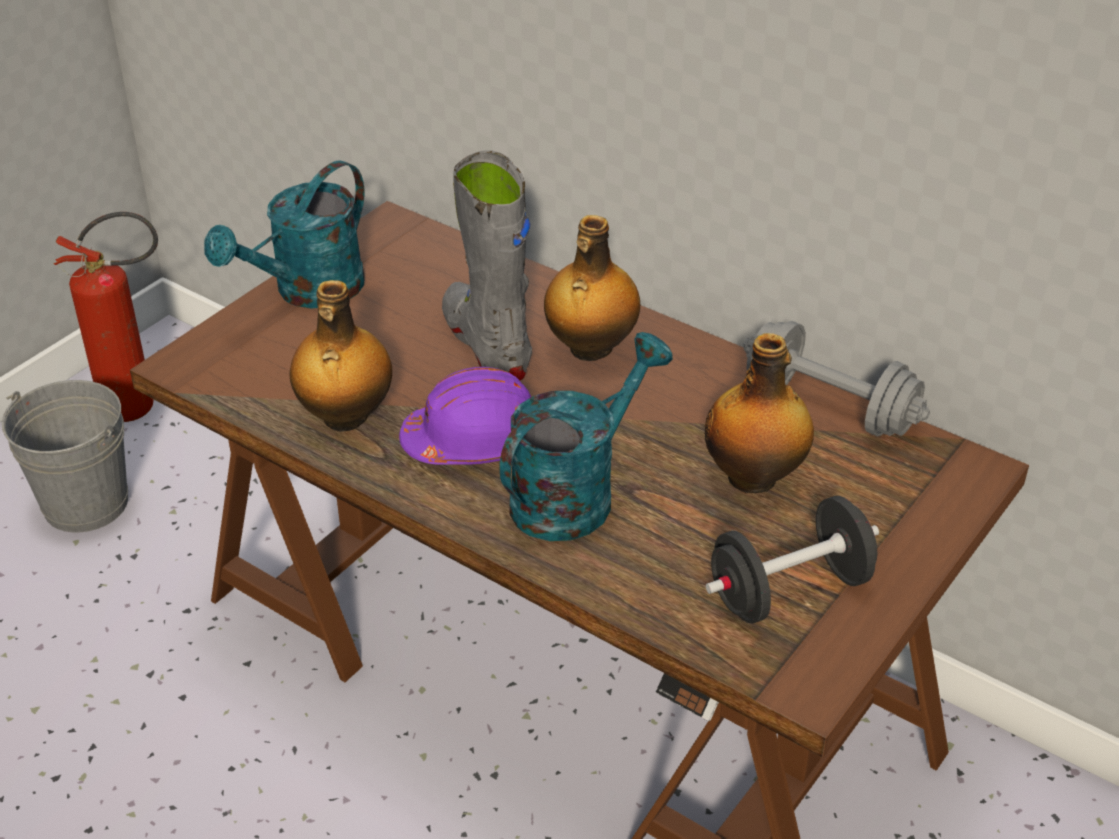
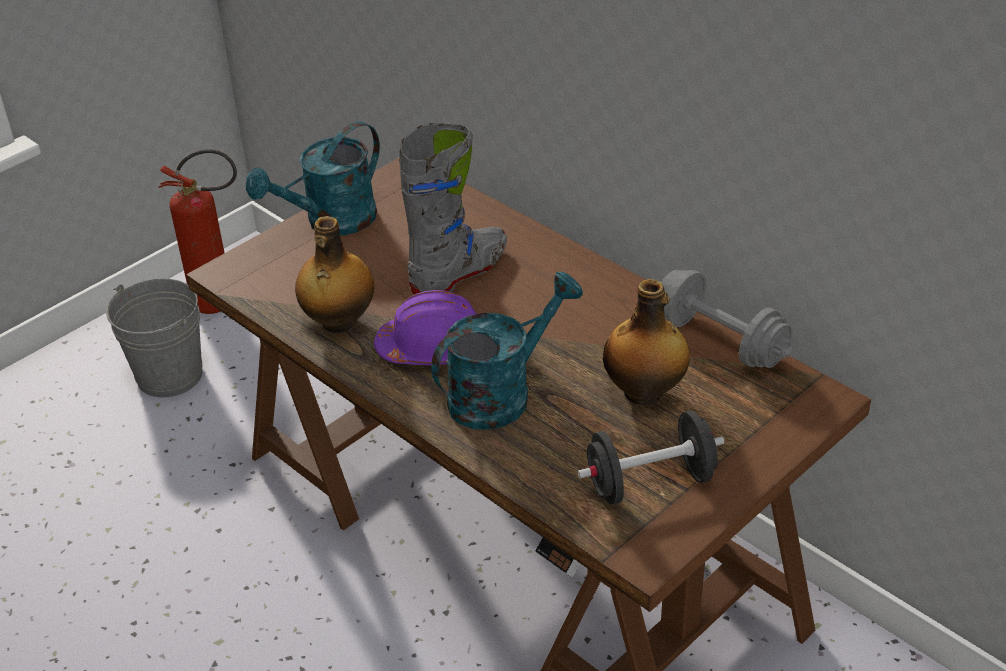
camera: 10 degrees right, 0 degrees up
grey boot [442,150,532,380] -> grey boot turned 60 degrees clockwise [400,123,507,295]
bottle [544,215,640,361] -> none

